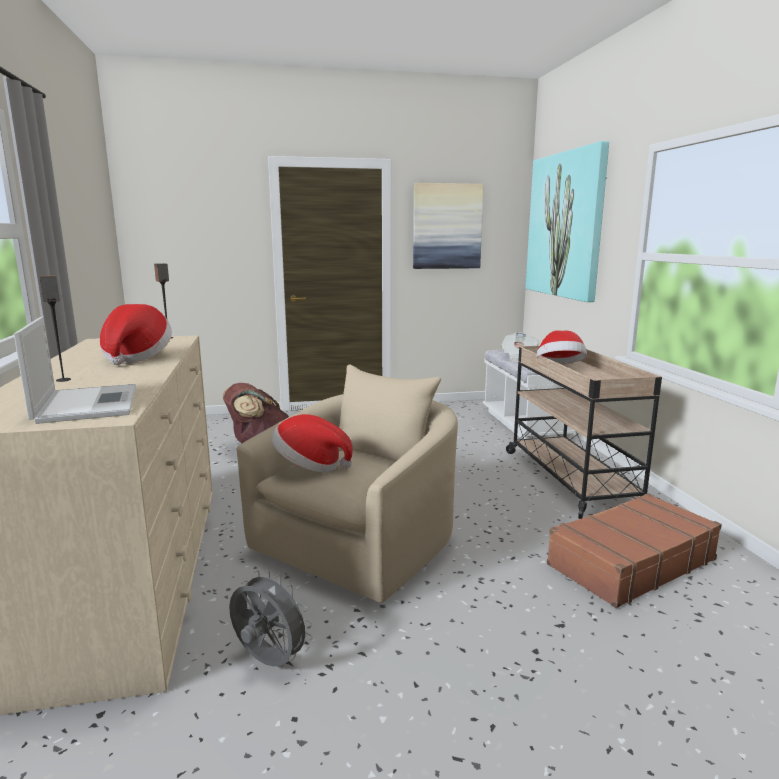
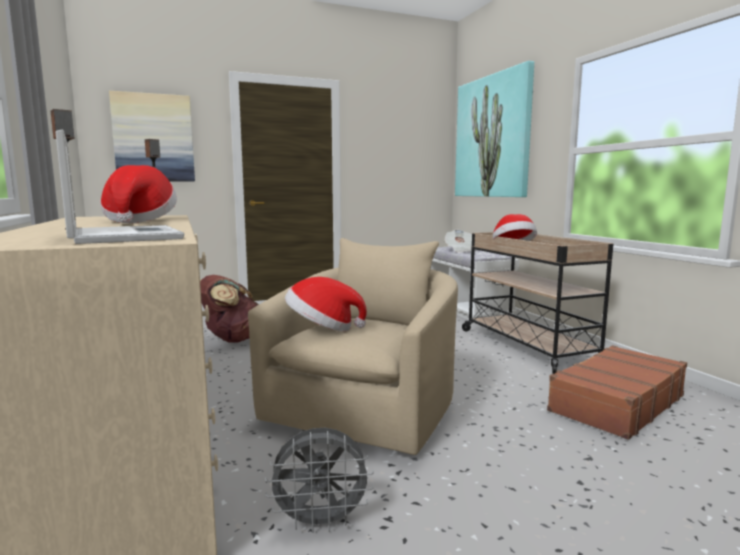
camera: 10 degrees left, 5 degrees down
grey fan [229,570,313,667] -> grey fan turned 150 degrees clockwise [265,428,374,533]
picture [413,183,484,269] -> picture moved to [109,91,195,182]

